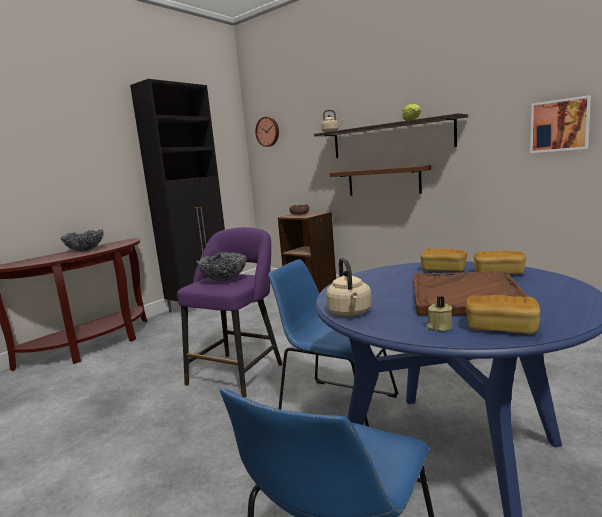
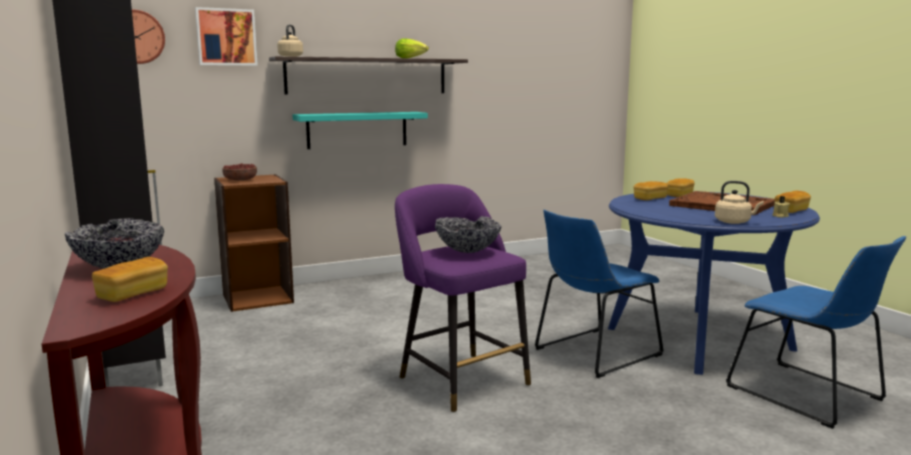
camera: 65 degrees left, 0 degrees up
brown shelf [330,165,431,196] -> turquoise shelf [293,112,428,149]
picture [530,95,591,153] -> picture moved to [195,7,258,66]
none -> bread [92,257,168,302]

